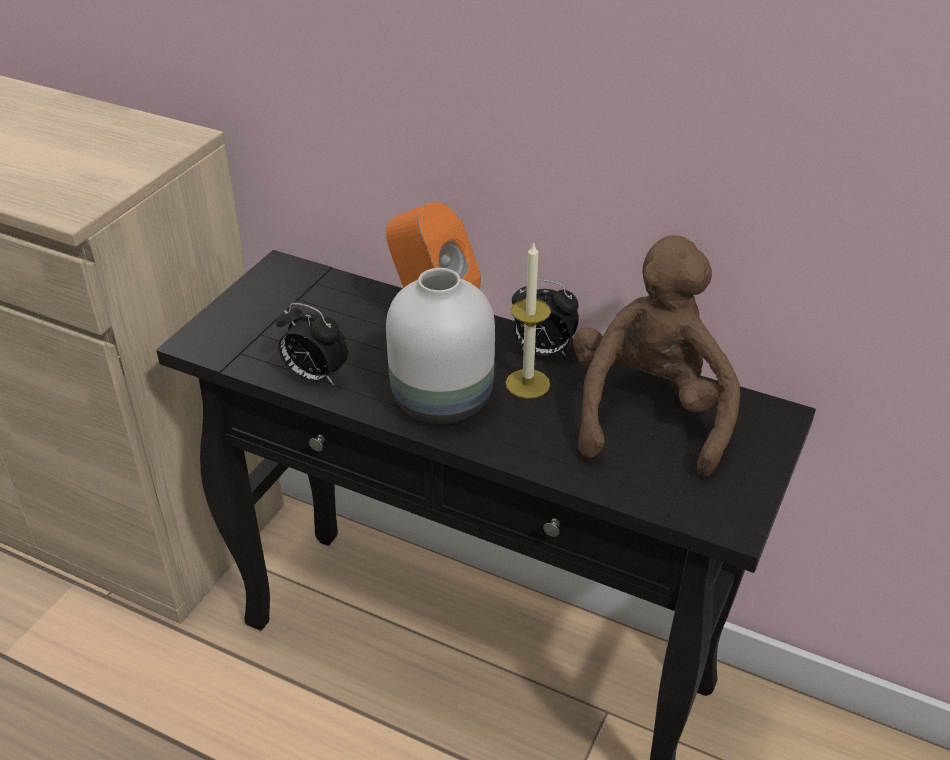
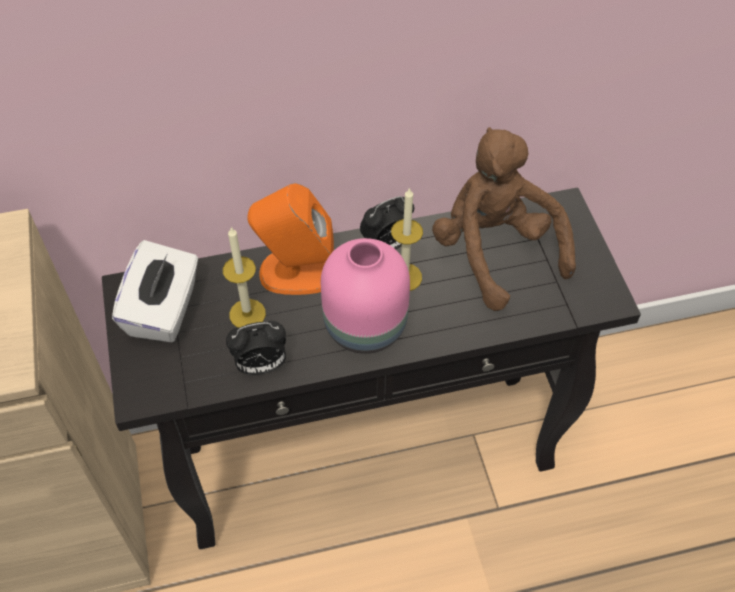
camera: 40 degrees left, 15 degrees up
white vase [386,268,495,424] -> pink vase [321,238,410,354]
none -> white tissue box [112,240,198,342]
none -> candle [223,227,266,328]

